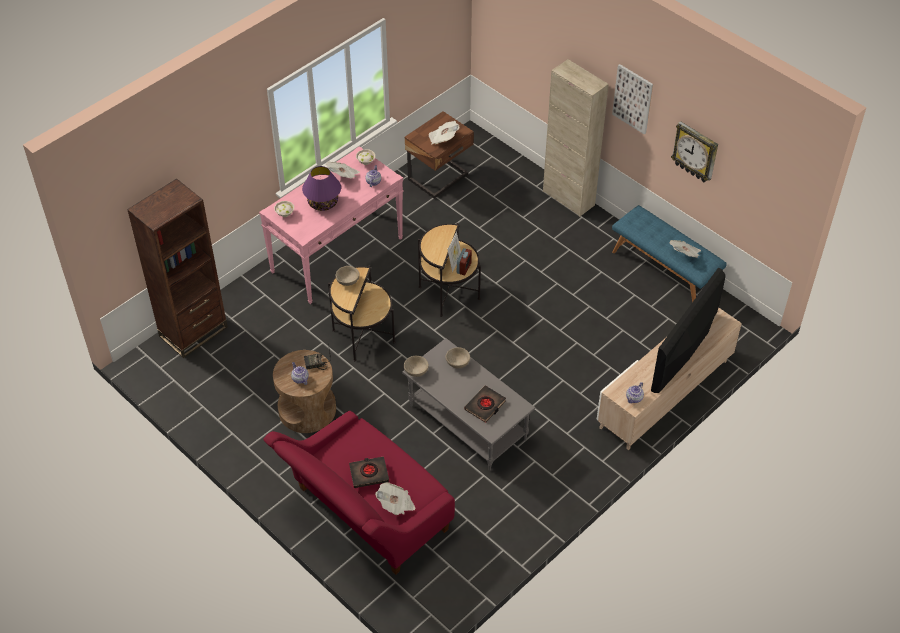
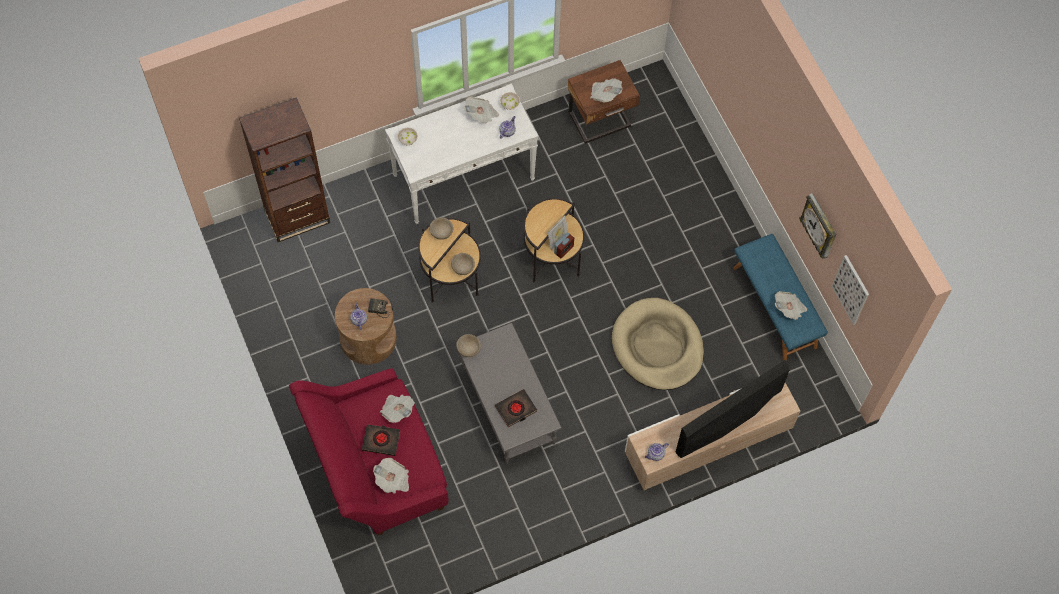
camera: 20 degrees right, 15 degrees up
pink console table [259,146,403,304] -> white console table [385,83,538,224]
purple table lamp [302,166,341,211] -> none
beige bowl [445,347,470,368] -> beige bowl moved to [451,253,475,275]
beige cabinet [543,59,609,216] -> none
picture [612,64,653,135] -> picture moved to [832,255,869,325]
none -> newspaper [380,395,415,423]
none -> beige dog bed [612,298,704,390]

